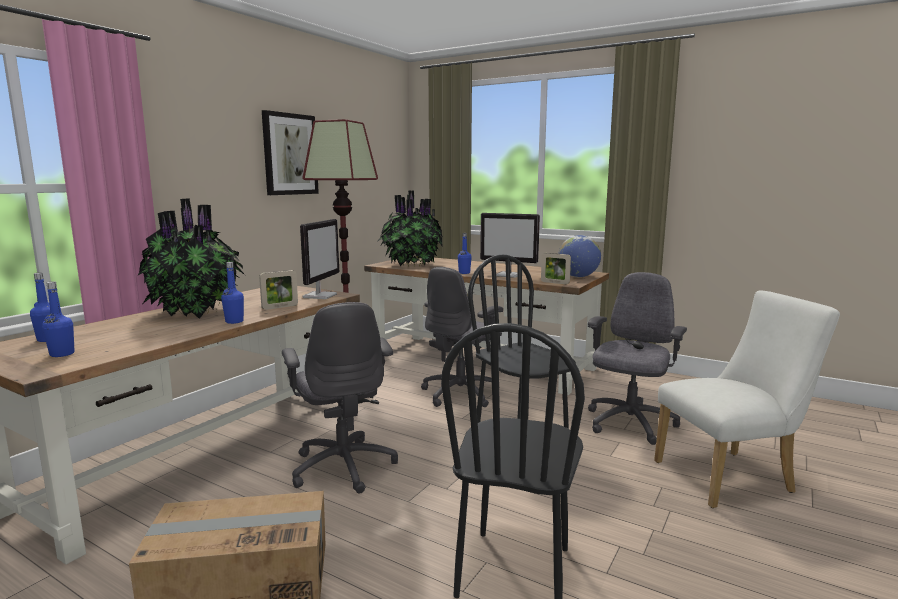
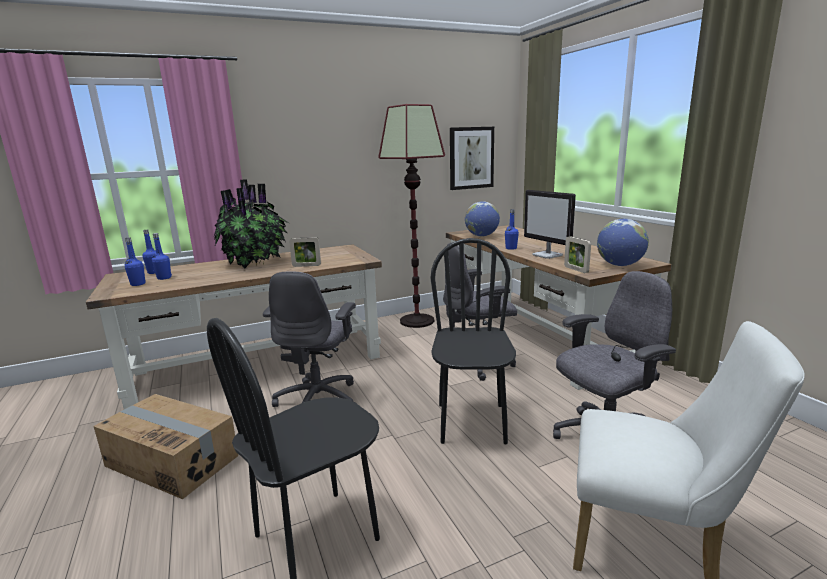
camera: 35 degrees right, 5 degrees up
blue bottle [221,262,244,324] -> blue bottle moved to [152,233,172,280]
picture [262,110,319,195] -> picture moved to [450,127,494,190]
monitor [300,219,339,299] -> none
potted plant [377,190,443,267] -> globe [465,201,500,237]

